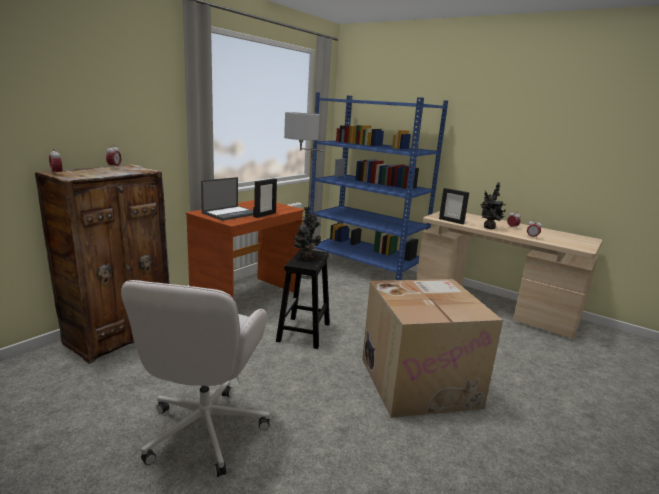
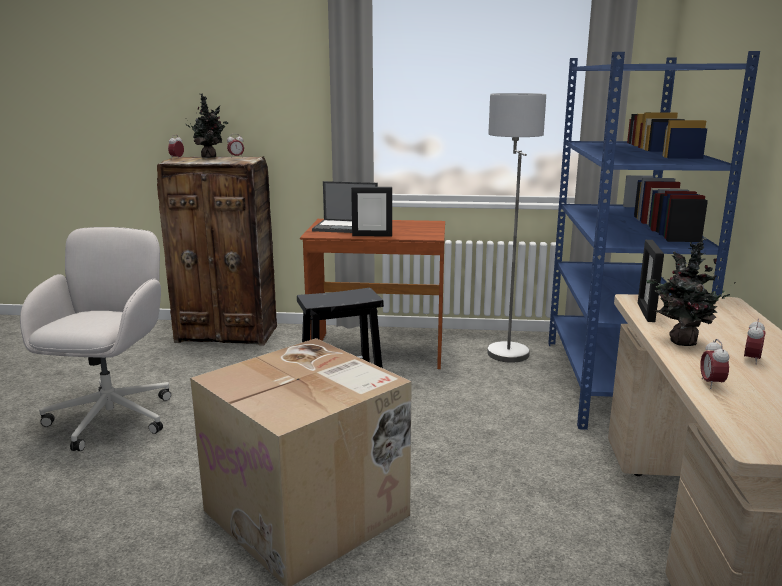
camera: 60 degrees right, 0 degrees up
white office chair [121,280,270,477] -> white office chair turned 120 degrees clockwise [20,227,171,451]
potted plant [292,206,321,260] -> potted plant moved to [186,94,228,158]

